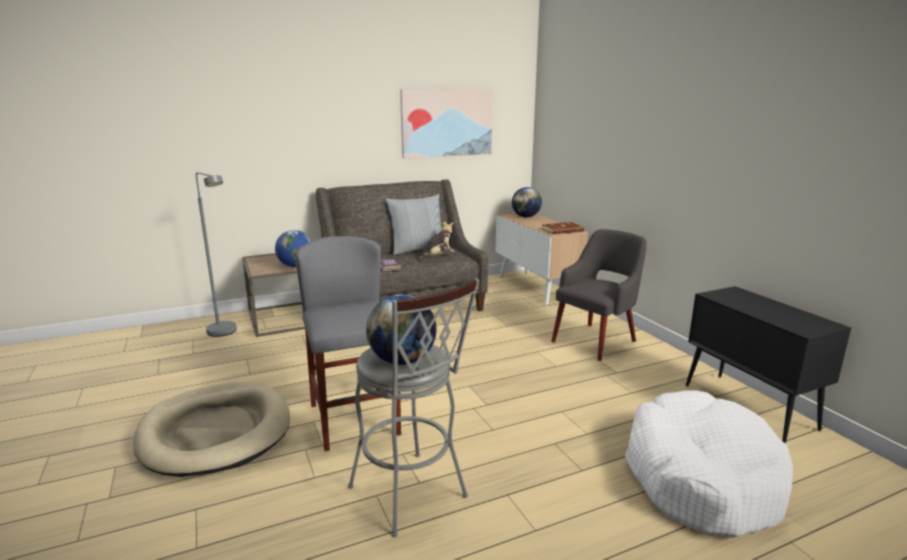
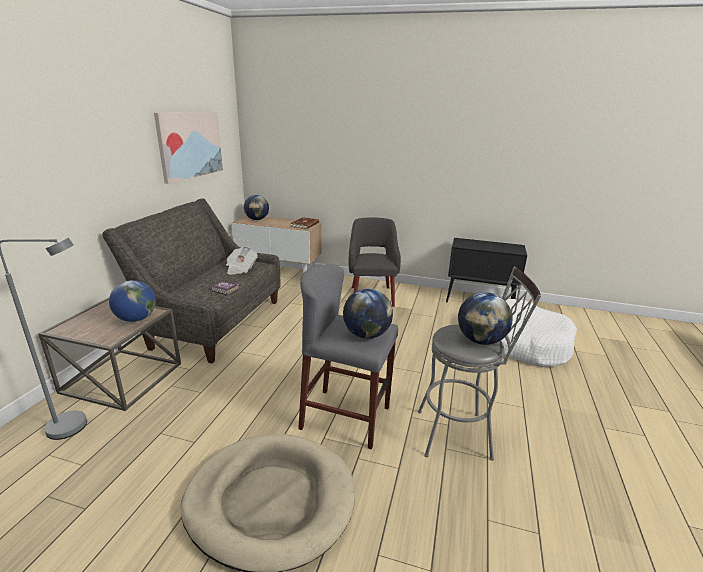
camera: 50 degrees left, 5 degrees up
pillow [386,194,443,255] -> none
plush toy [419,221,454,262] -> newspaper [226,246,258,275]
none -> globe [343,288,393,339]

